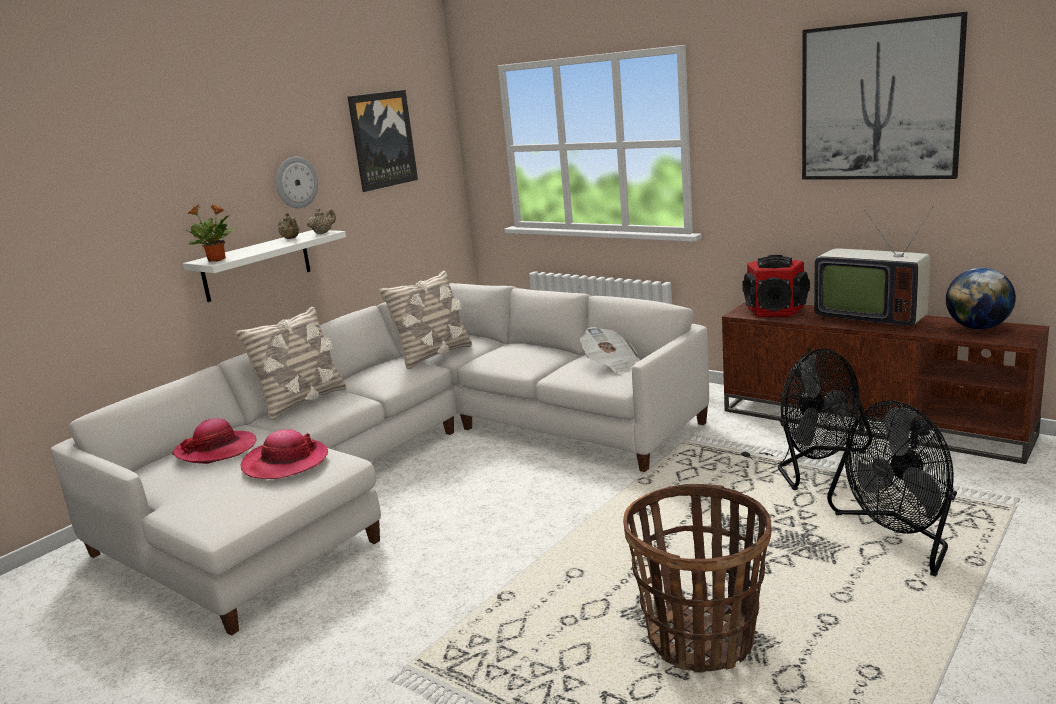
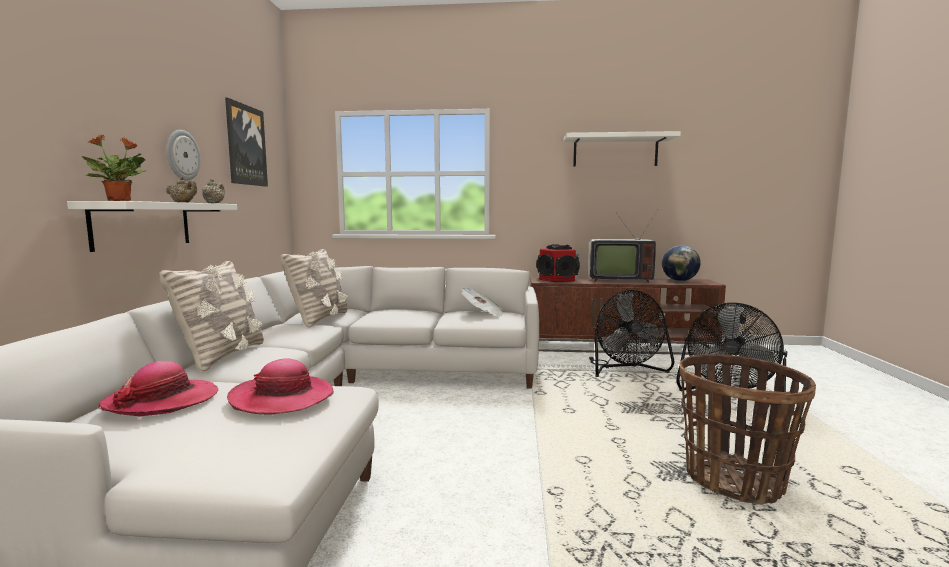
camera: 35 degrees left, 10 degrees down
black fan [741,349,873,490] -> black fan turned 60 degrees clockwise [589,290,674,377]
picture [802,12,968,180] -> white shelf [564,131,681,167]

